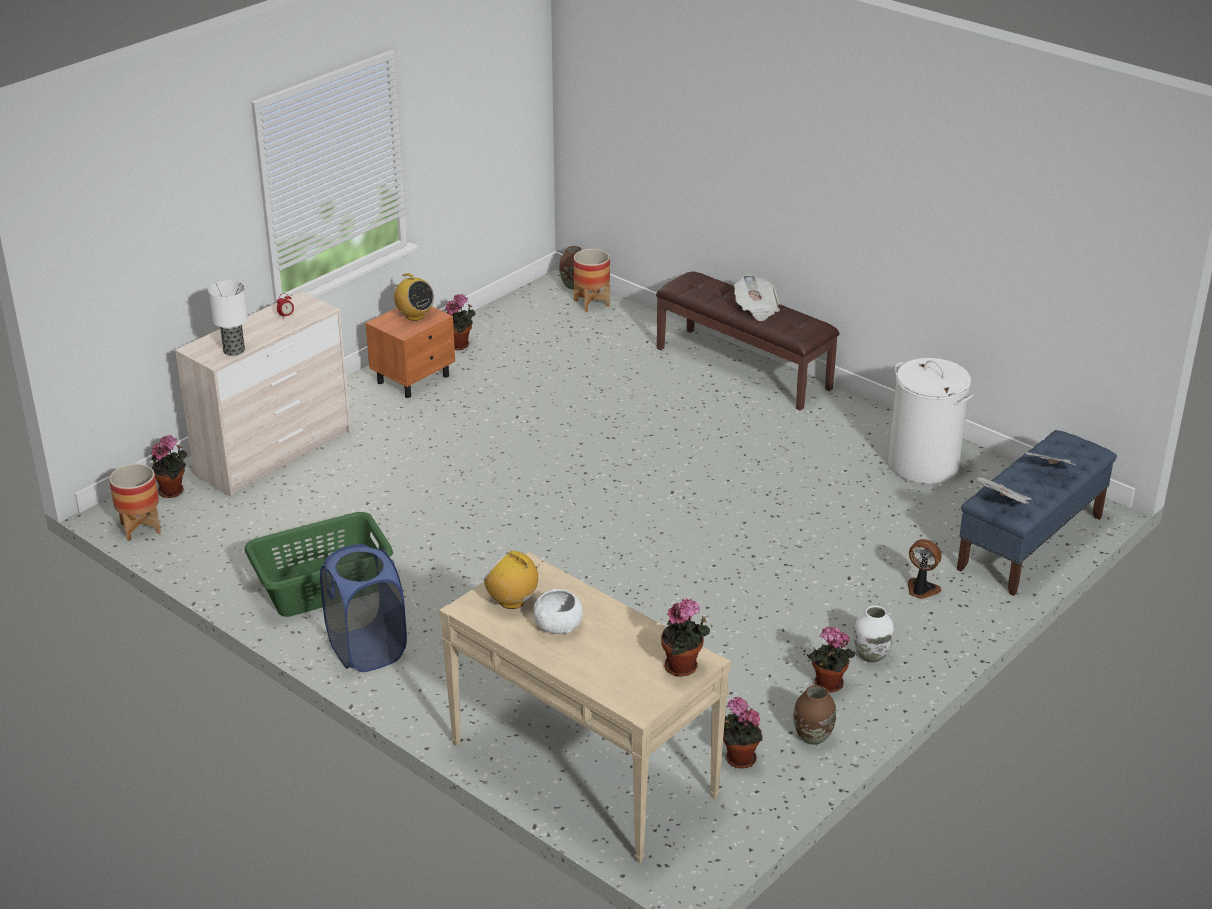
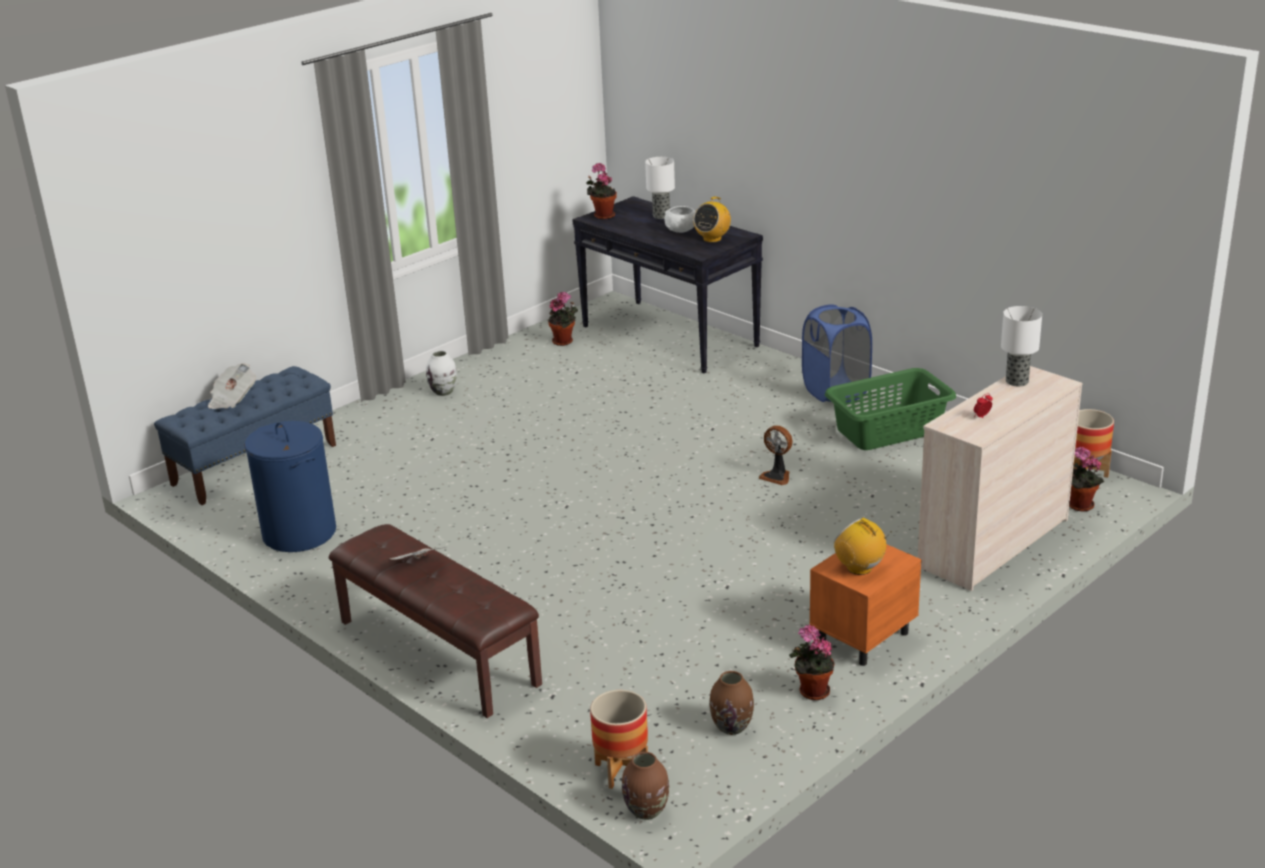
camera: 175 degrees left, 5 degrees down
beige console table [439,552,731,864] -> black console table [572,196,763,373]
radio [484,550,543,609] -> radio turned 90 degrees clockwise [693,197,731,243]
brown vase [794,685,836,745] -> brown vase moved to [709,671,754,735]
potted plant [807,627,856,693] -> none
white laundry basket [888,358,974,484] -> blue laundry basket [244,421,336,552]
fan [908,539,942,599] -> fan moved to [759,425,792,485]
newspaper [977,477,1031,504] -> none
none -> table lamp [645,157,675,219]

